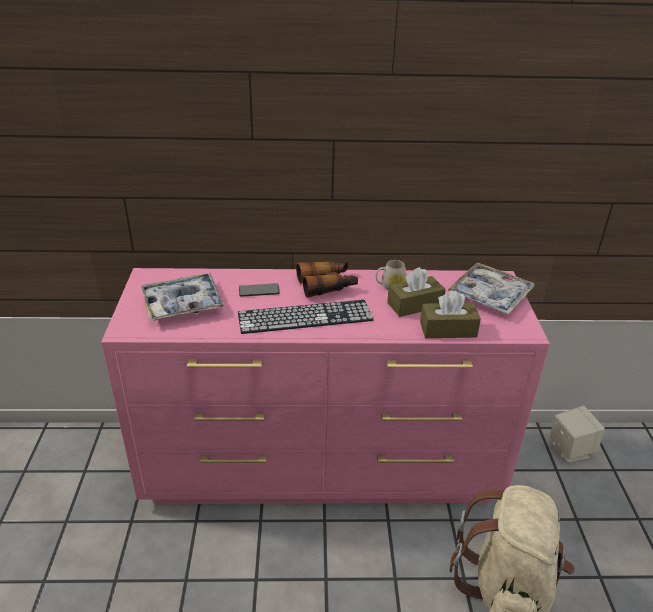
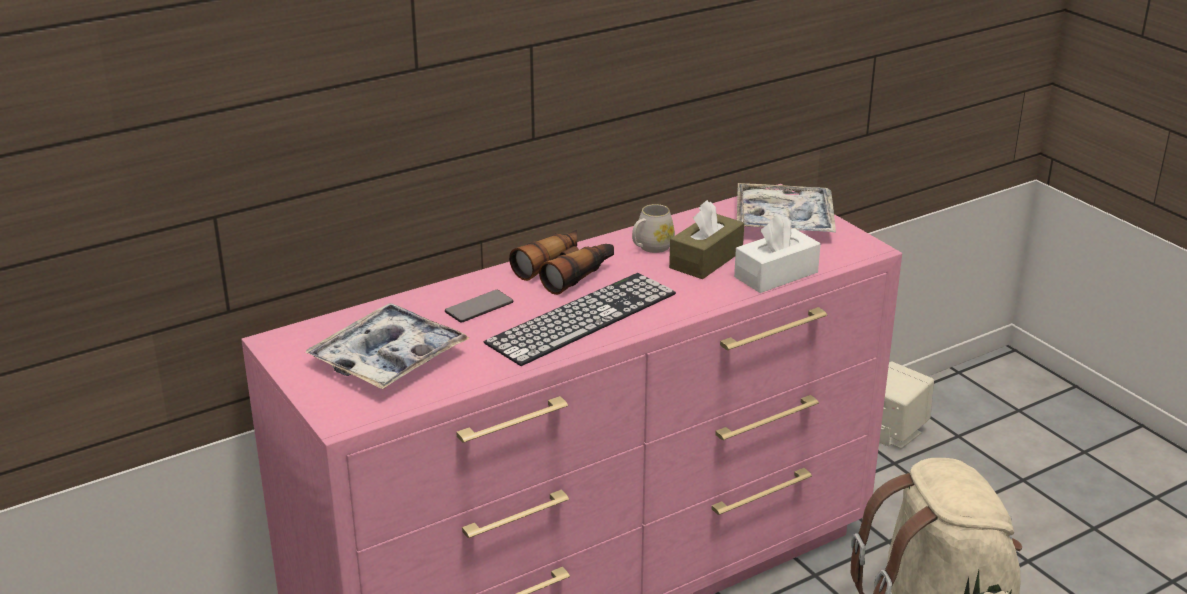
camera: 30 degrees left, 5 degrees down
brown tissue box [420,291,481,338] -> white tissue box [734,214,821,293]

